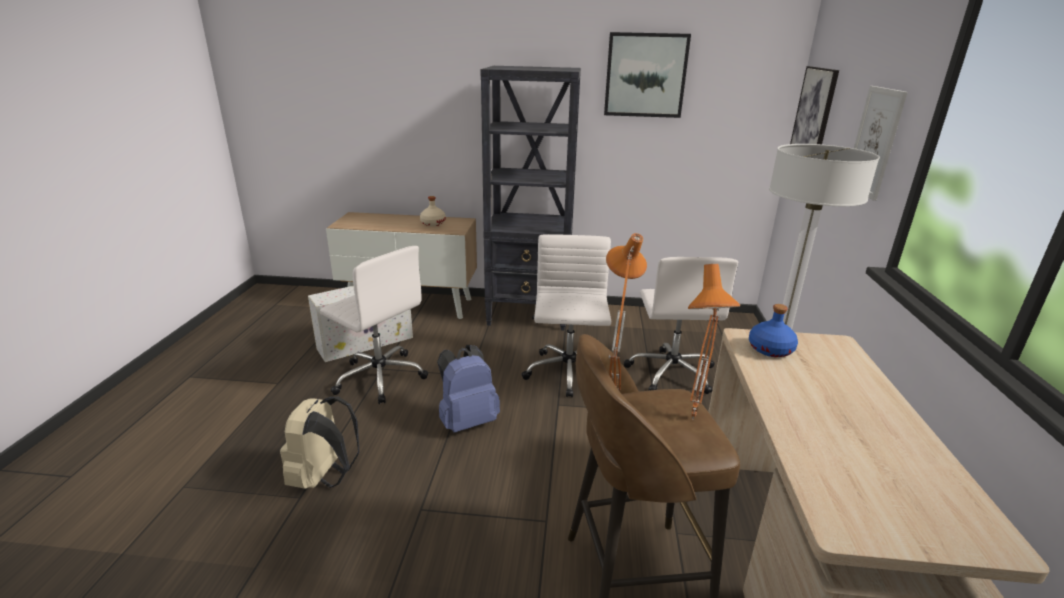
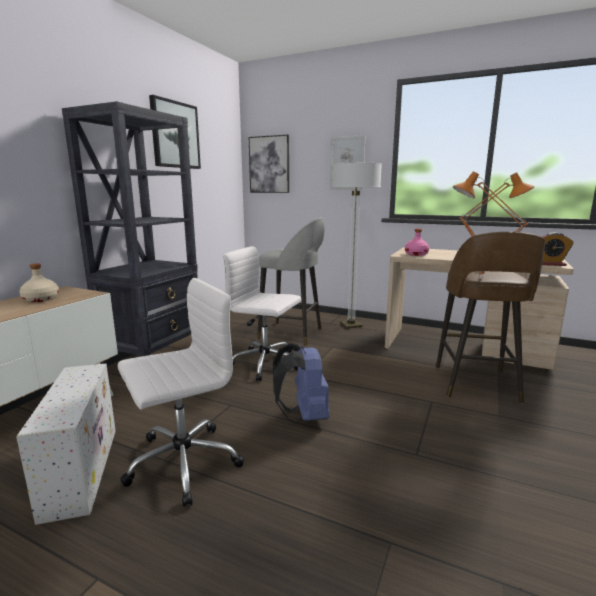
camera: 70 degrees left, 10 degrees down
beige backpack [280,396,360,489] -> none
white office chair [624,257,738,394] -> grey stool [257,217,325,346]
blue bottle [749,304,798,357] -> pink bottle [405,229,429,256]
none -> alarm clock [542,233,573,266]

